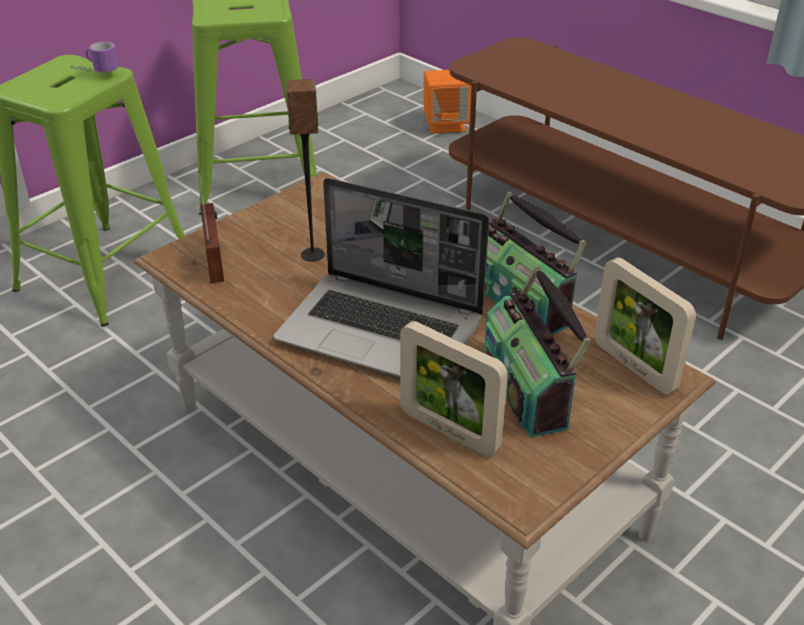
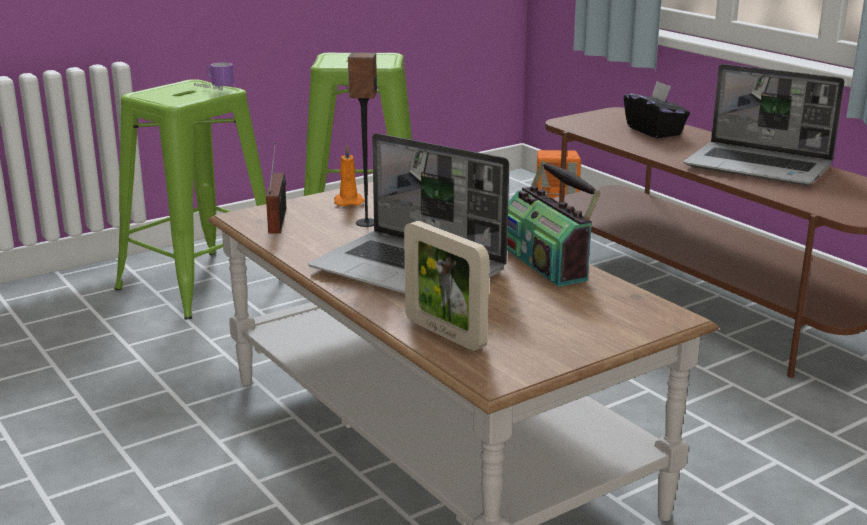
camera: 10 degrees right, 15 degrees down
radio [484,266,591,438] -> none
picture frame [594,257,696,395] -> none
none -> orange candle [334,146,364,206]
none -> black tissue box [624,81,690,138]
none -> laptop [684,64,844,185]

